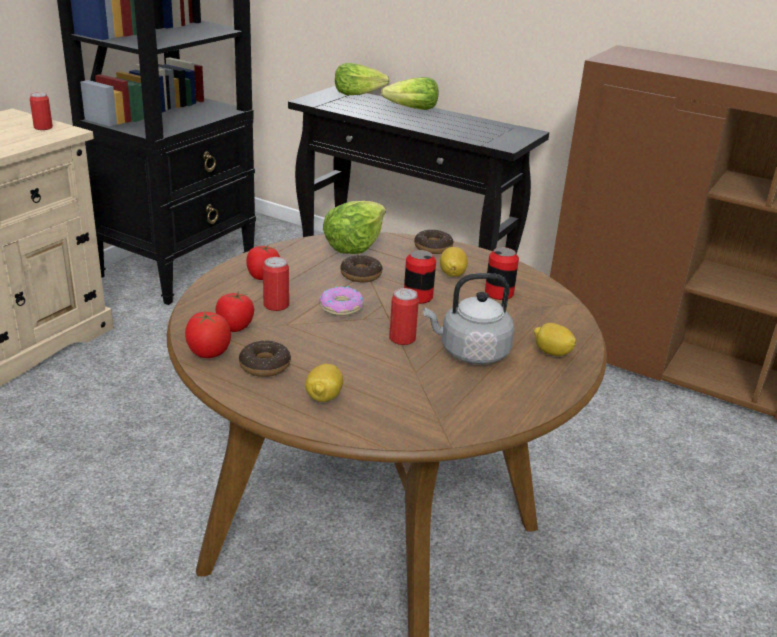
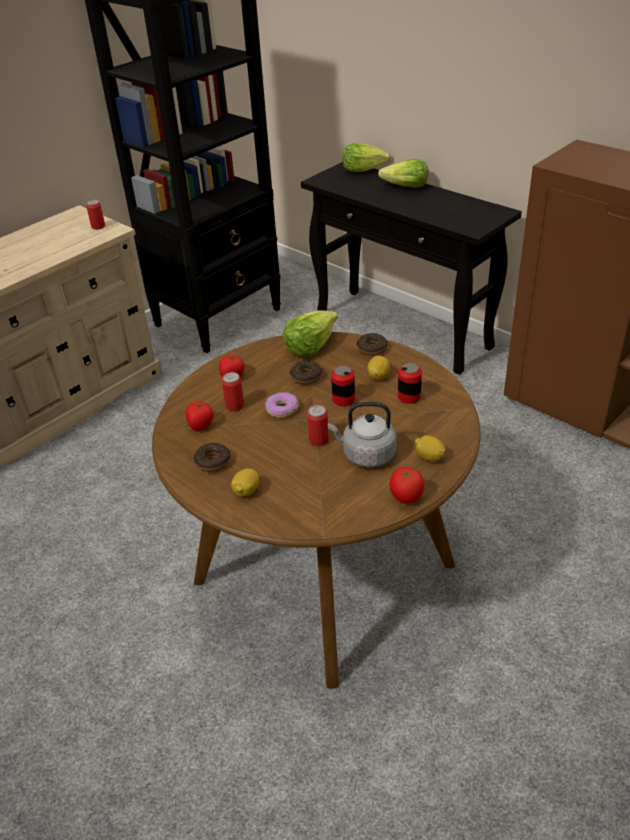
camera: 15 degrees right, 10 degrees up
tomato [185,312,231,358] -> tomato moved to [389,467,424,504]

